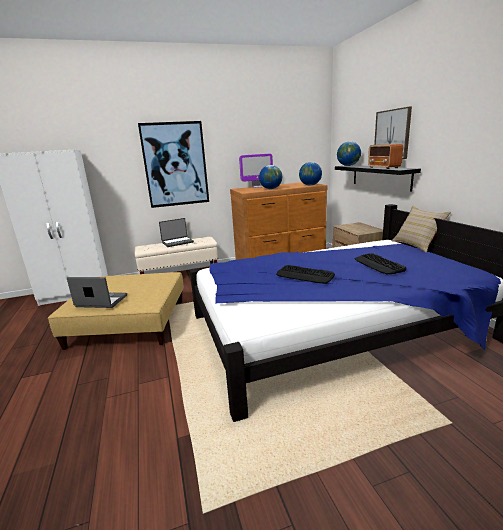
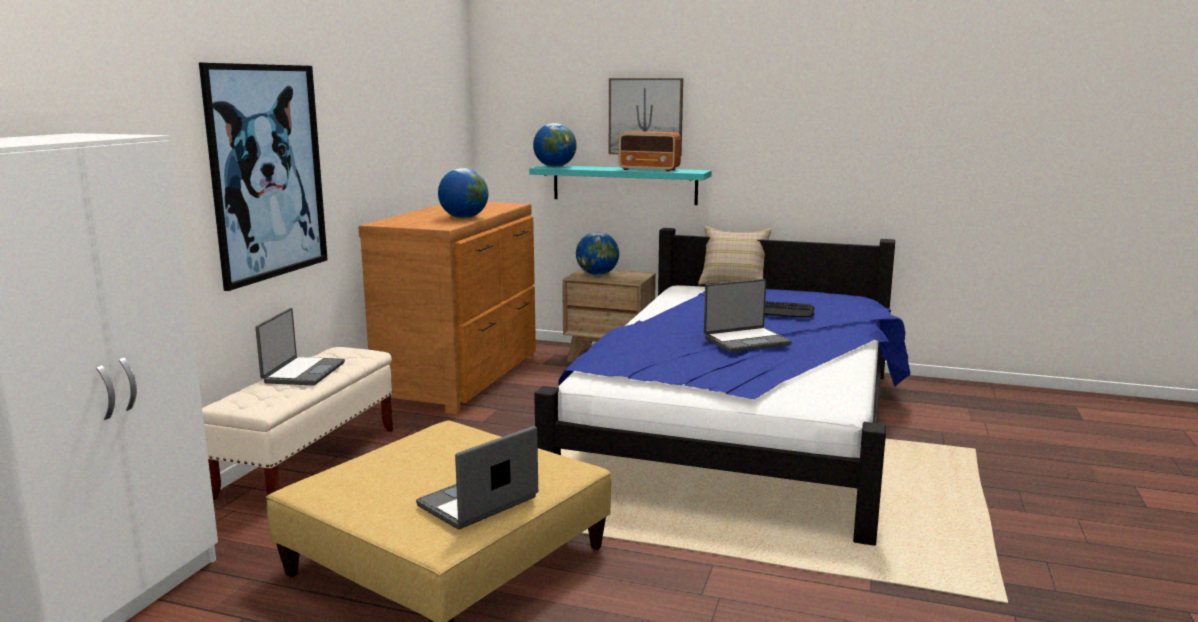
camera: 55 degrees left, 5 degrees down
monitor [239,154,273,188] -> none
keyboard [276,265,335,283] -> laptop [704,279,792,352]
globe [299,162,322,185] -> globe moved to [576,232,619,275]
black shelf [335,165,421,192] -> turquoise shelf [529,165,712,205]

